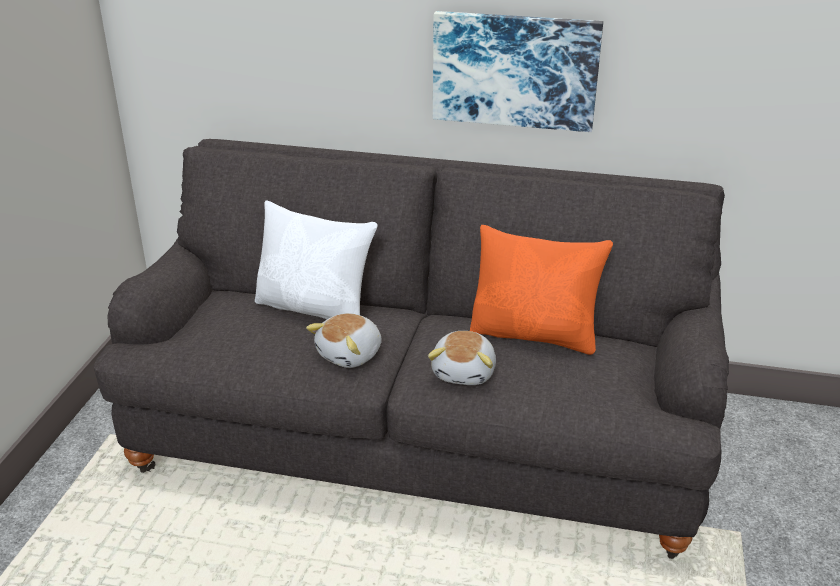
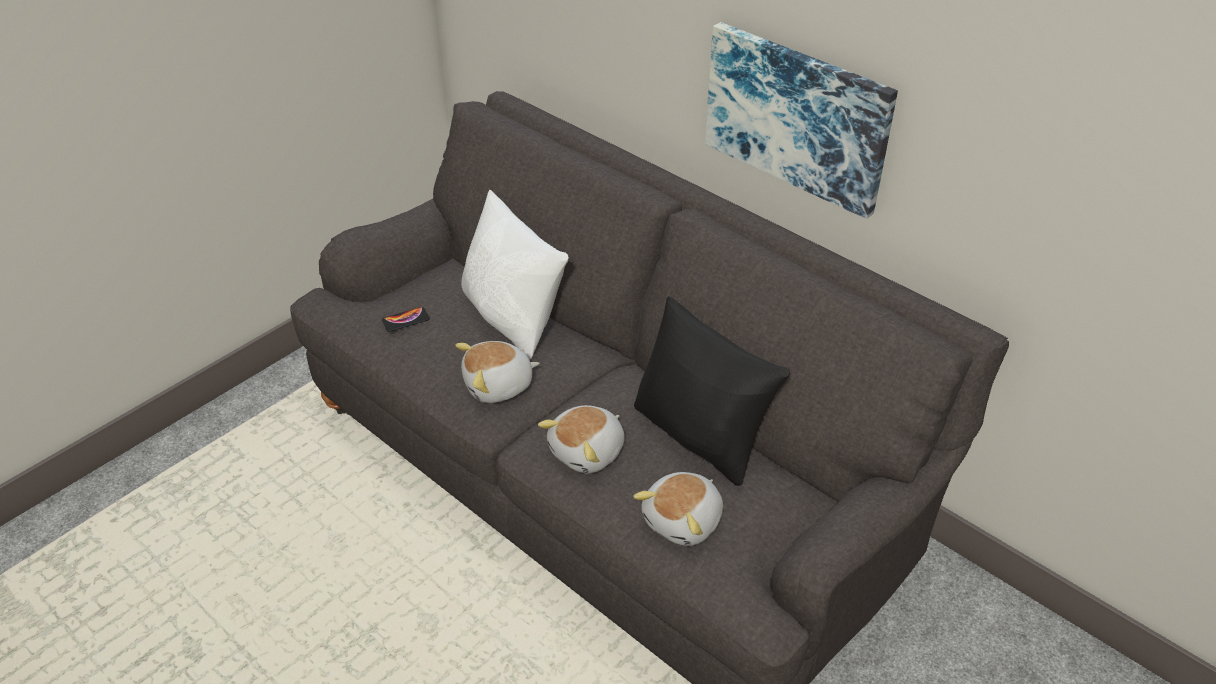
camera: 30 degrees right, 10 degrees up
orange pillow [470,225,613,355] -> black pillow [634,296,790,486]
none -> phone [382,307,430,332]
none -> plush toy [633,472,723,546]

